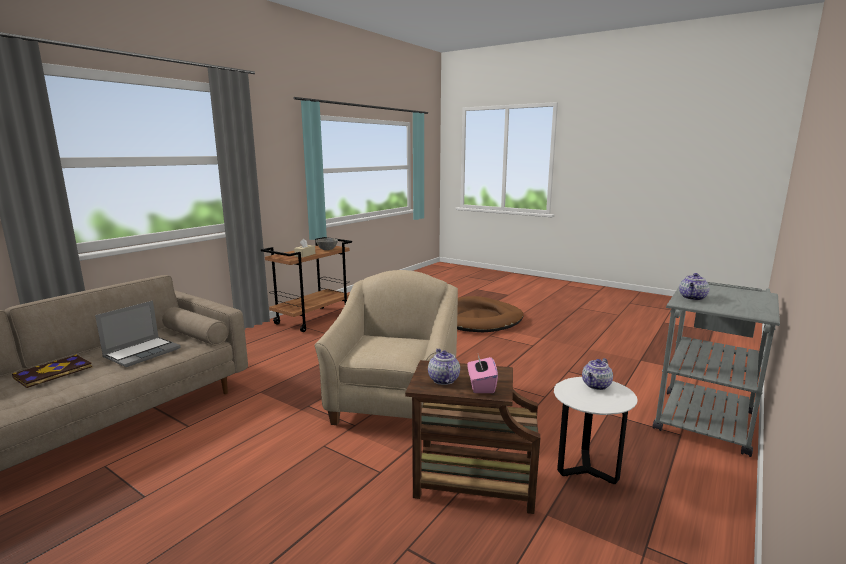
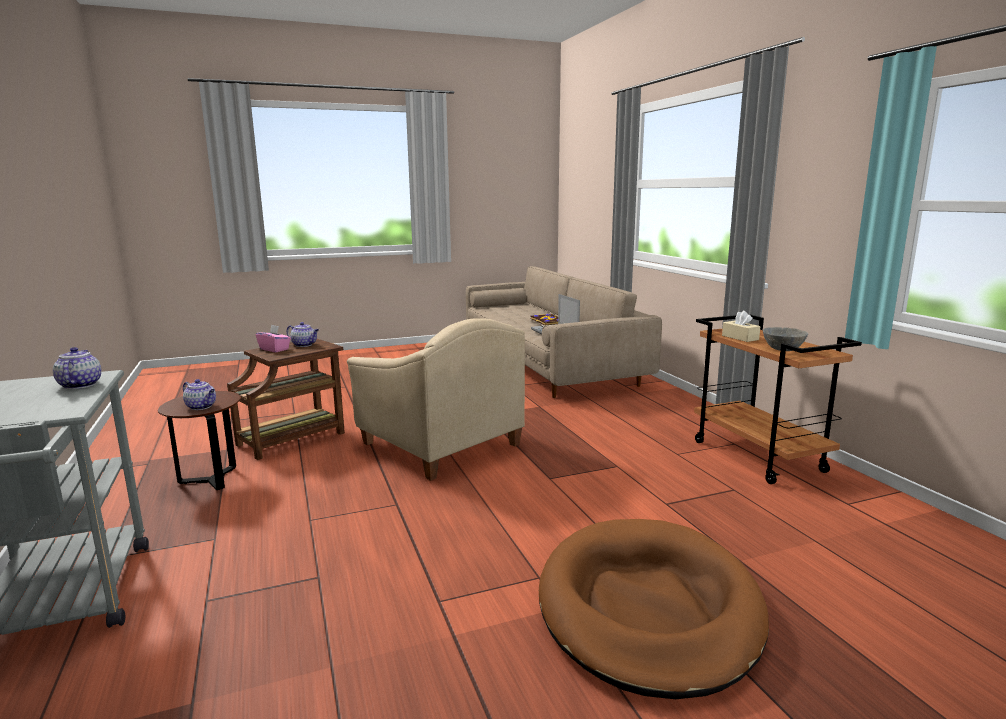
camera: 125 degrees right, 0 degrees up
white side table [554,377,637,484] -> brown side table [158,391,241,490]
teapot [582,358,613,390] -> teapot turned 135 degrees clockwise [183,379,216,410]

